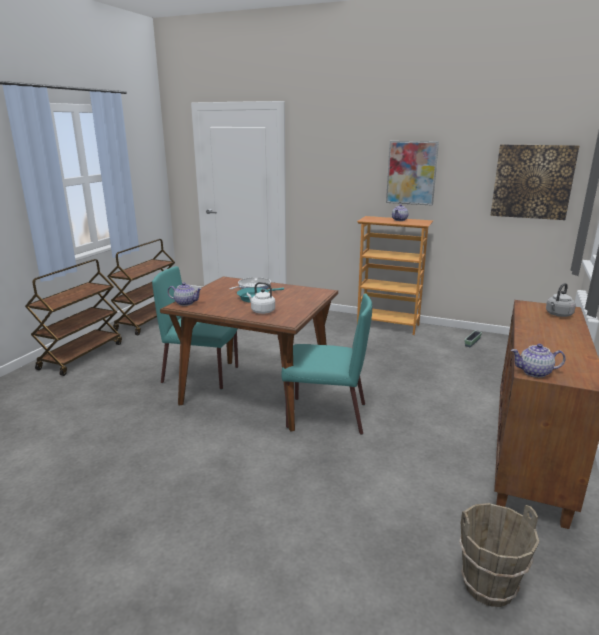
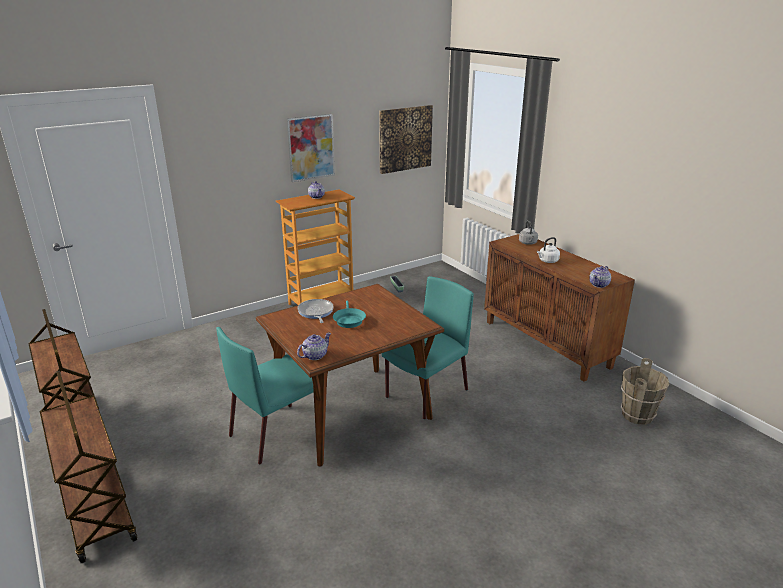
camera: 55 degrees left, 5 degrees up
white kettle [247,282,275,314] -> white kettle moved to [537,237,560,263]

